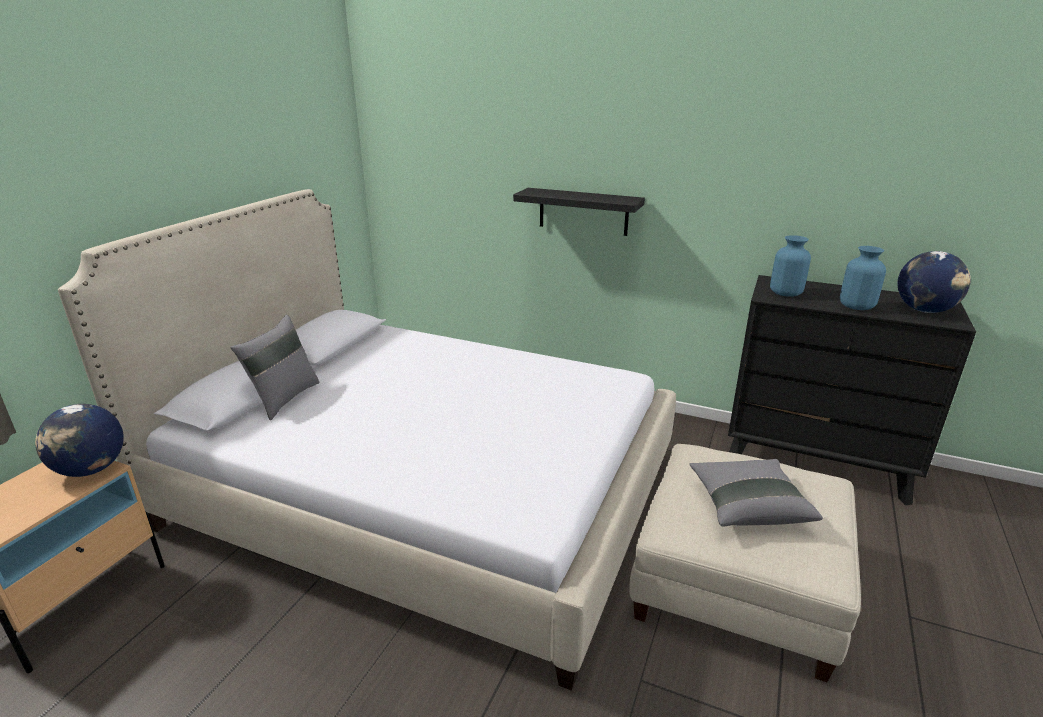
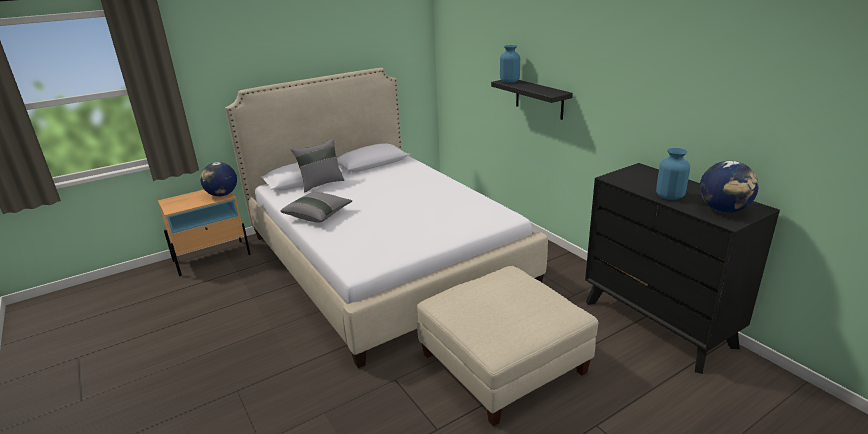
camera: 35 degrees right, 0 degrees up
grey pillow [689,459,823,526] -> grey pillow moved to [281,192,353,223]
blue vase [770,235,811,297] -> blue vase moved to [500,45,520,83]

